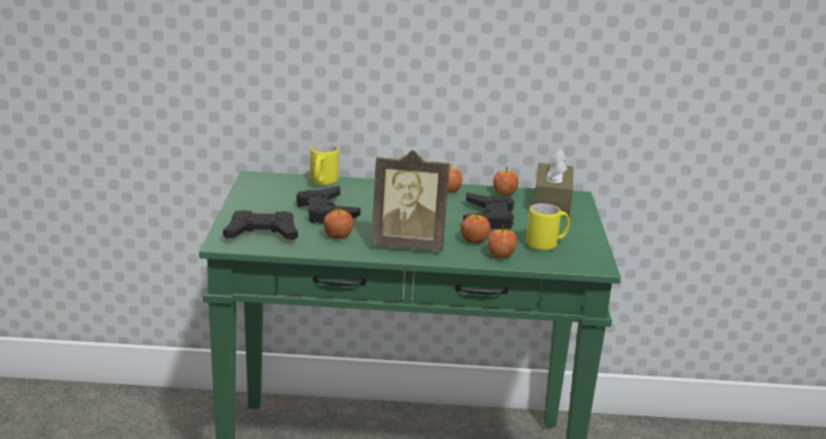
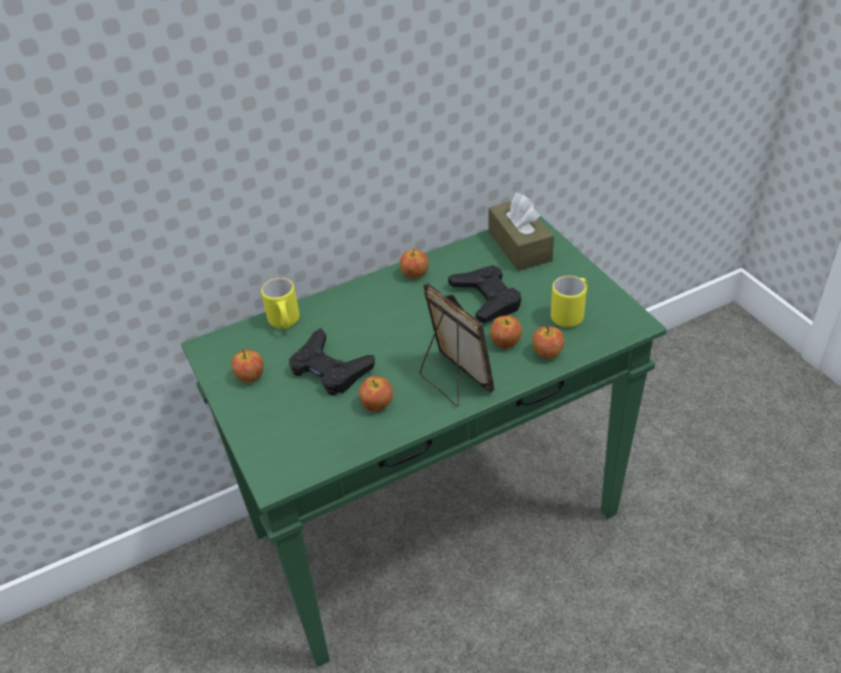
camera: 25 degrees left, 20 degrees up
black game controller [223,210,298,240] -> none
picture frame [371,150,449,251] -> picture frame turned 105 degrees counterclockwise [419,283,495,406]
apple [493,167,519,196] -> apple moved to [231,350,264,383]

